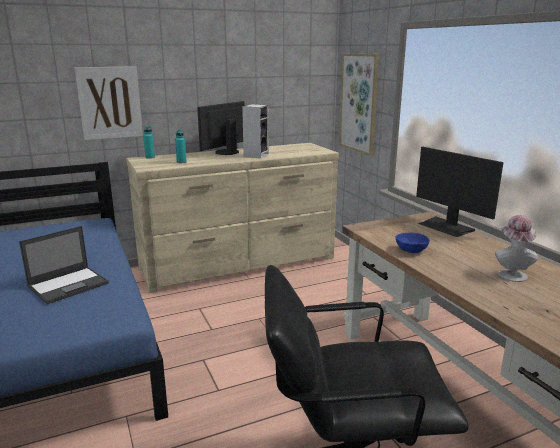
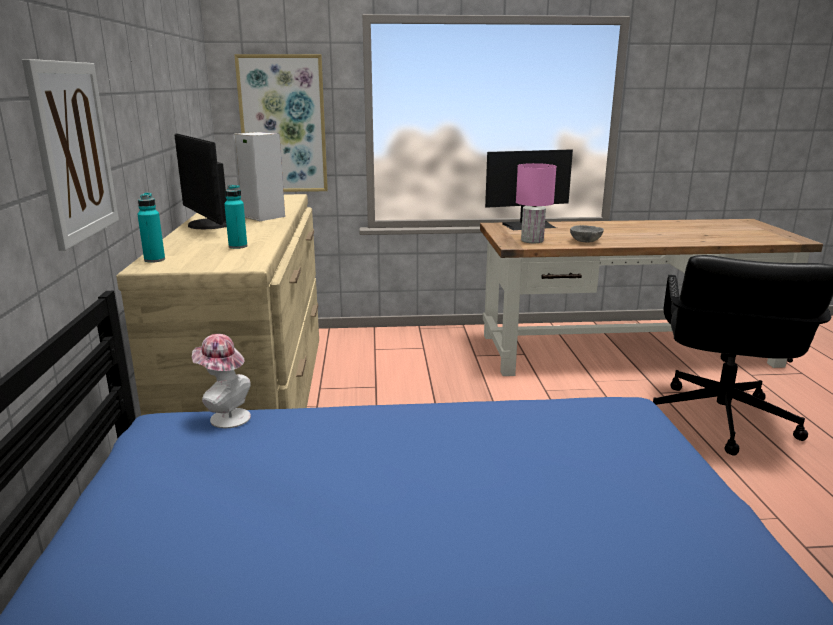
camera: 70 degrees left, 0 degrees up
laptop [19,226,109,305] -> none
blue bowl [396,233,430,253] -> grey bowl [570,225,604,243]
hat [495,215,538,282] -> hat moved to [192,334,251,428]
none -> pink table lamp [516,163,556,243]

